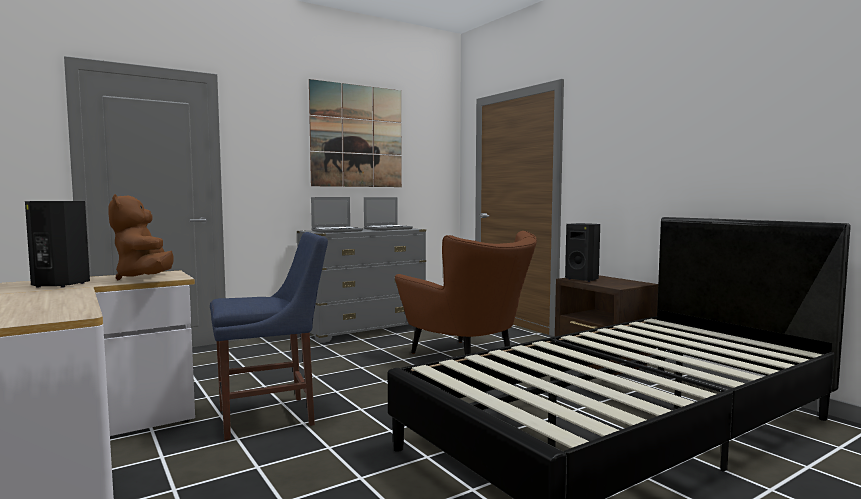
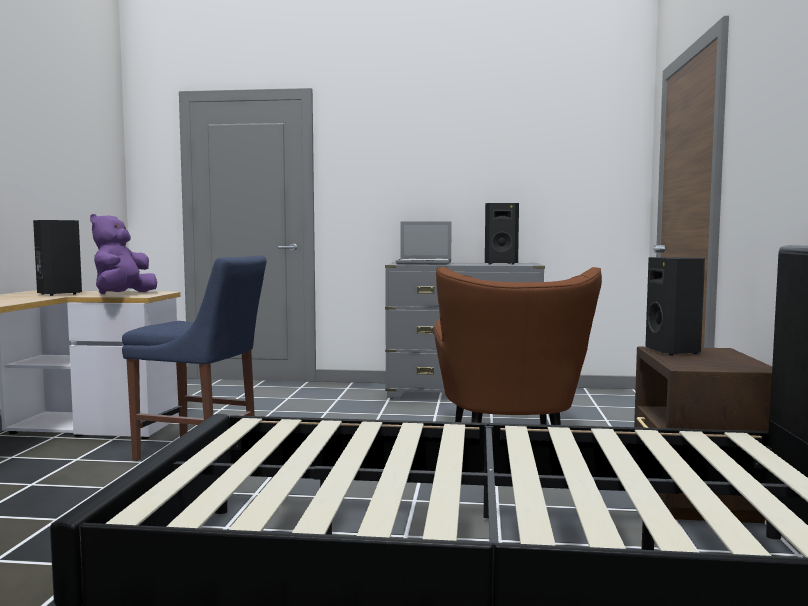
camera: 40 degrees right, 0 degrees up
brown plush toy [108,194,174,280] -> purple plush toy [90,214,157,294]
picture [309,79,402,187] -> none
laptop [364,197,413,231] -> black speaker [485,203,519,265]

